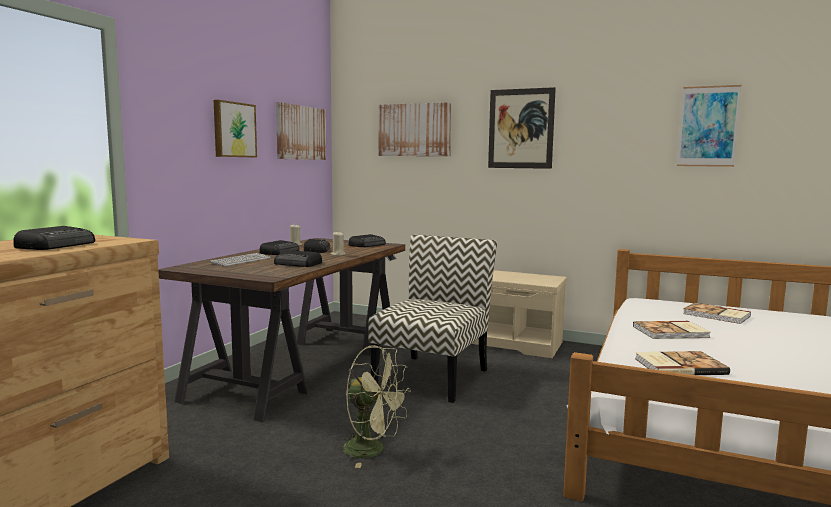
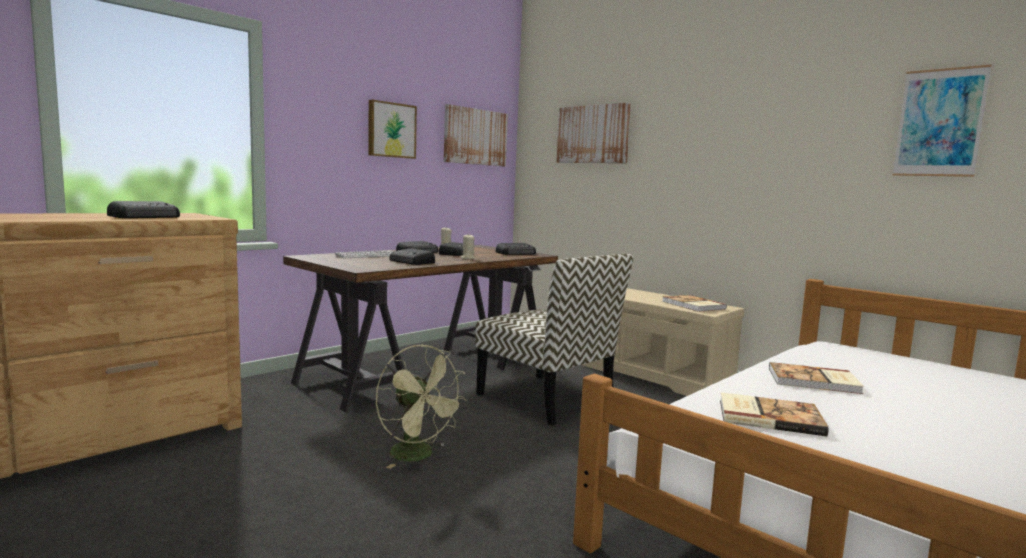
camera: 20 degrees right, 0 degrees up
chair [368,235,497,403] -> chair turned 90 degrees clockwise [475,254,633,426]
picture [488,87,556,169] -> none
book [683,303,751,324] -> book moved to [662,295,727,312]

